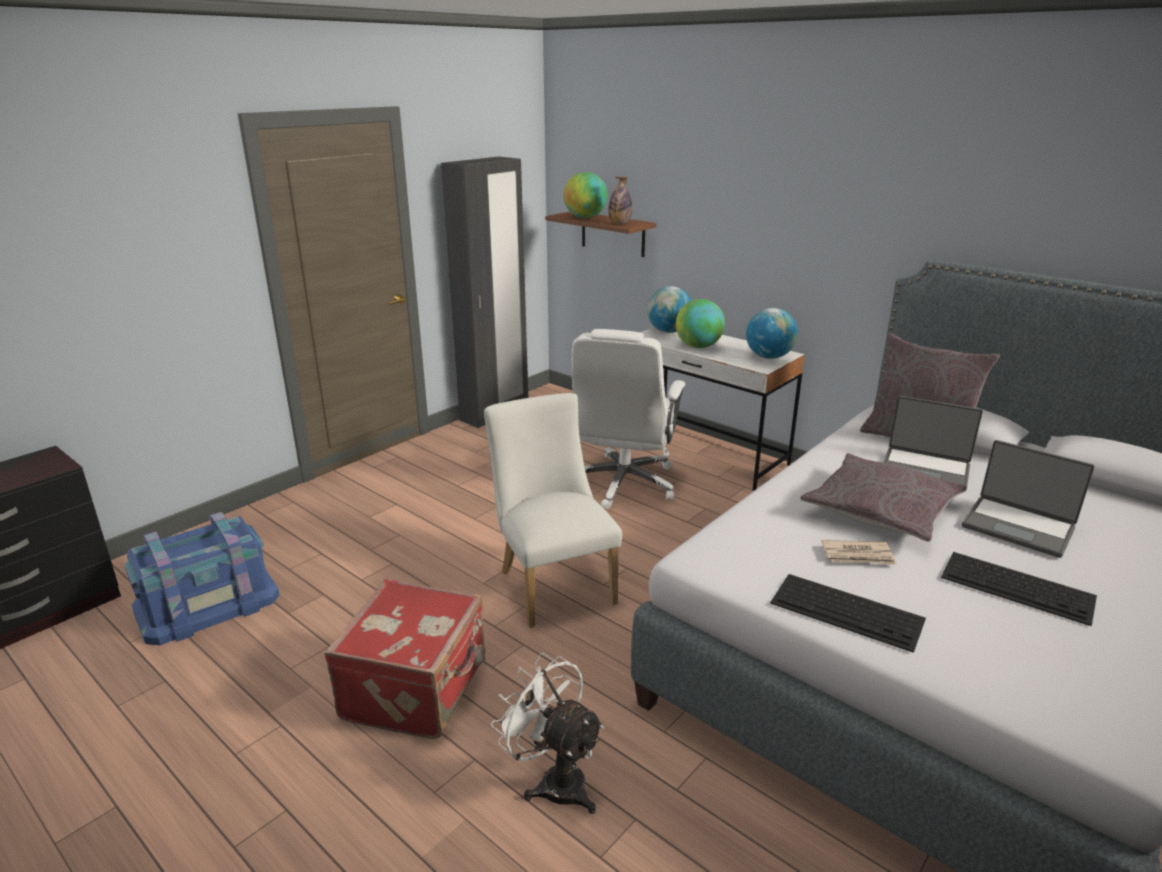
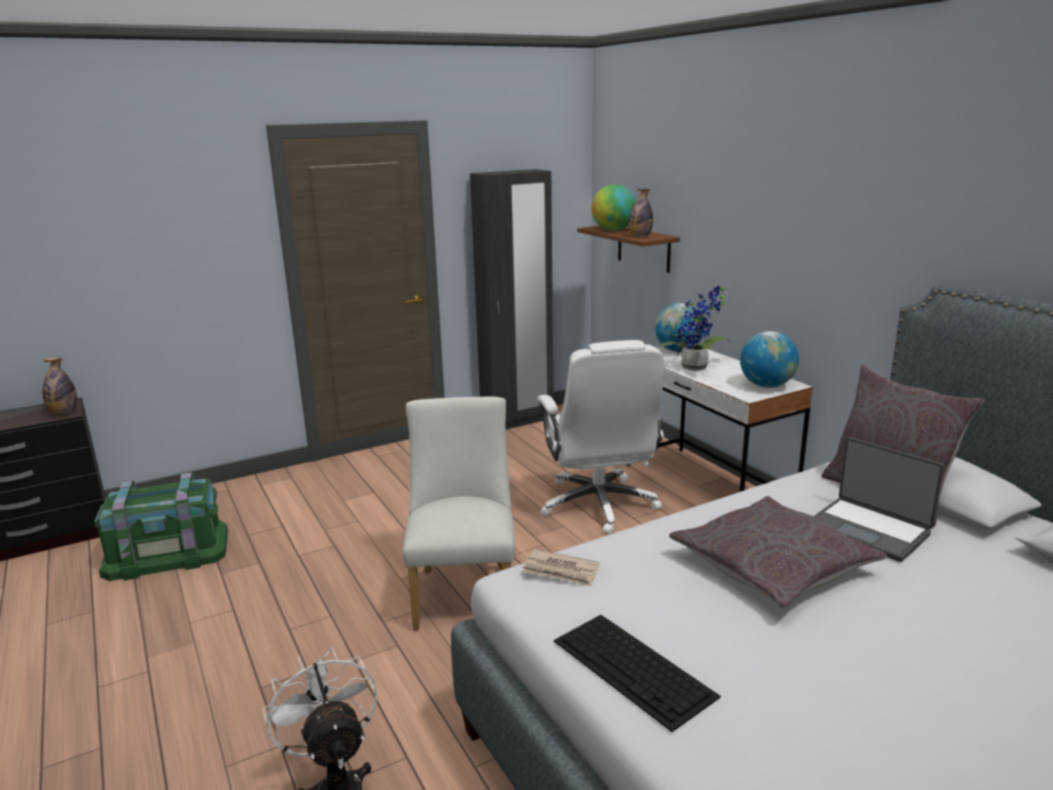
camera: 20 degrees right, 5 degrees down
blue storage box [124,512,280,645] -> green storage box [94,472,228,581]
red suitcase [324,579,485,739] -> none
white office chair [571,329,685,509] -> white office chair turned 45 degrees counterclockwise [537,340,664,534]
globe [676,299,725,348] -> potted plant [660,286,732,371]
newspaper [821,540,897,565] -> newspaper moved to [523,549,599,587]
keyboard [941,552,1097,626] -> none
laptop [962,440,1094,558] -> none
none -> bottle [42,358,77,414]

